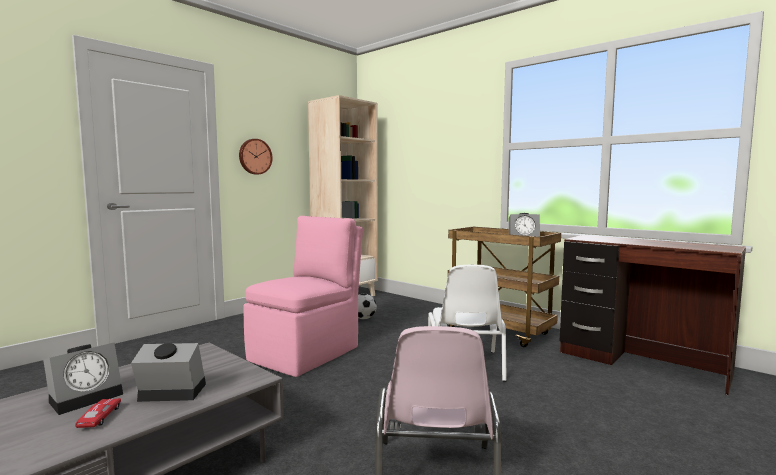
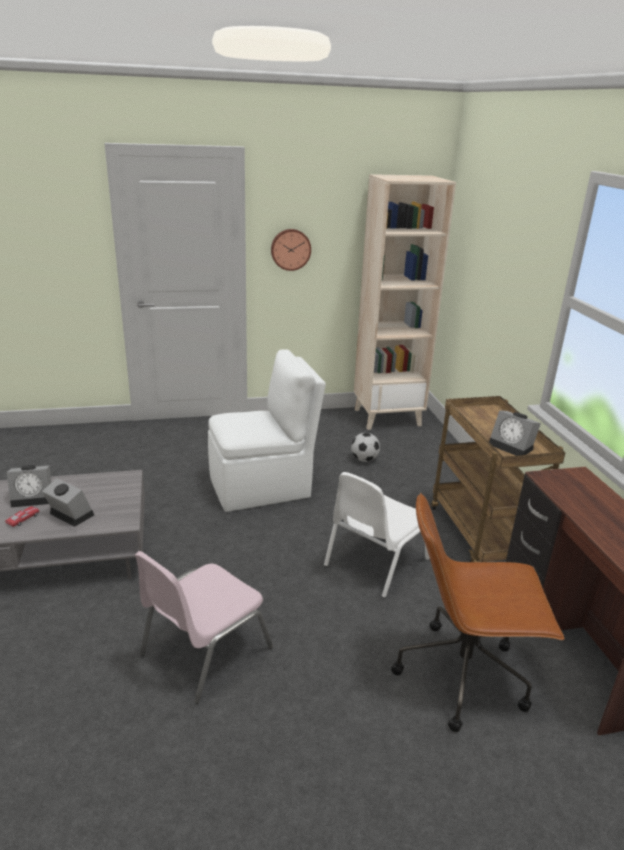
camera: 35 degrees right, 20 degrees up
pink chair [243,216,363,377] -> white chair [208,349,326,512]
none -> brown office chair [391,493,565,732]

